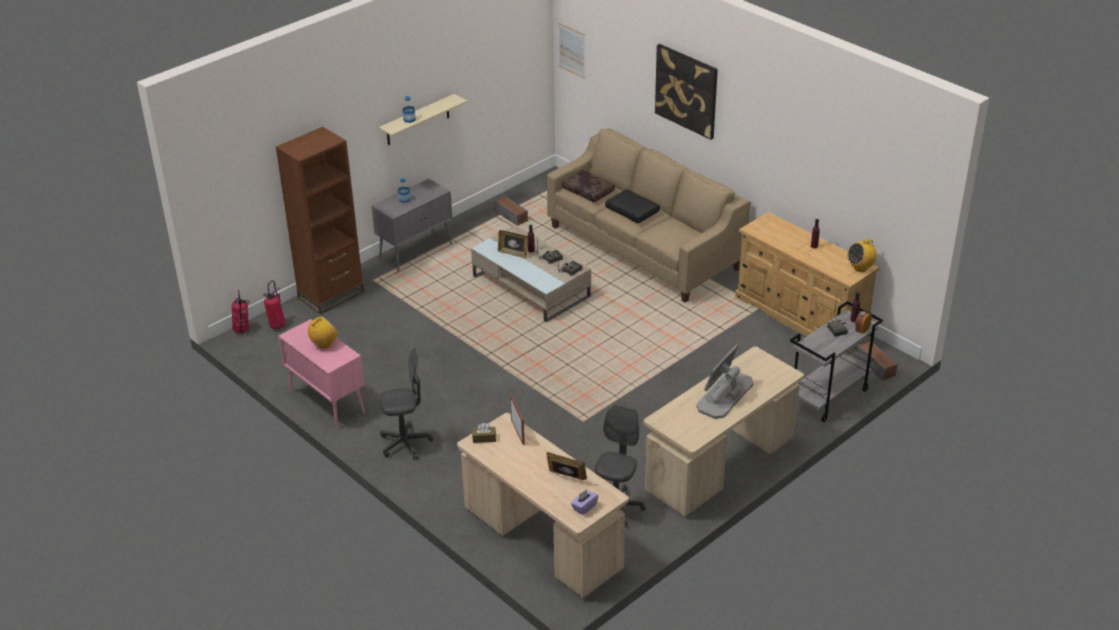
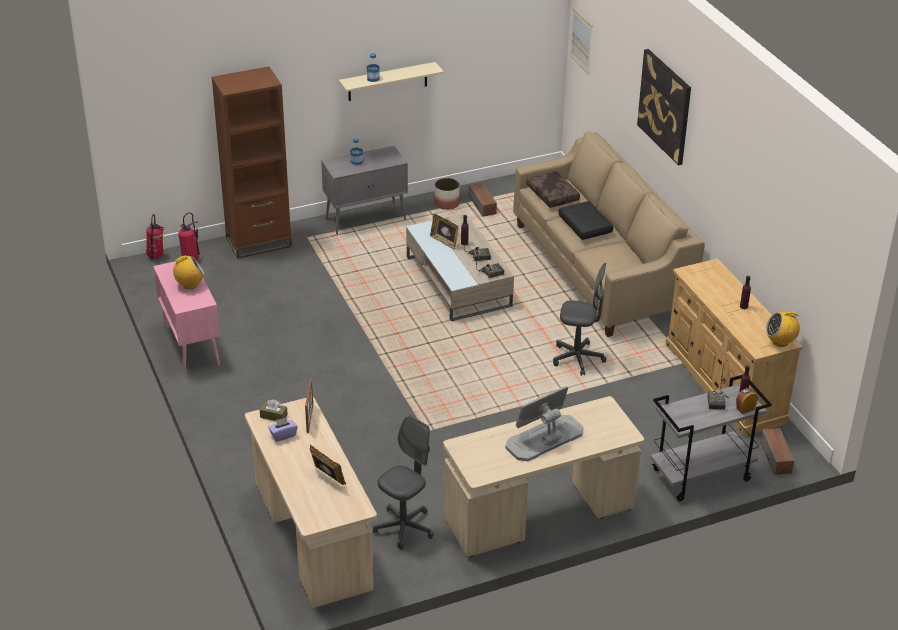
camera: 20 degrees right, 0 degrees up
grey office chair [380,348,433,460] -> grey office chair moved to [553,263,607,376]
purple tissue box [571,489,598,515] -> purple tissue box moved to [268,417,298,442]
none -> planter [434,178,460,210]

